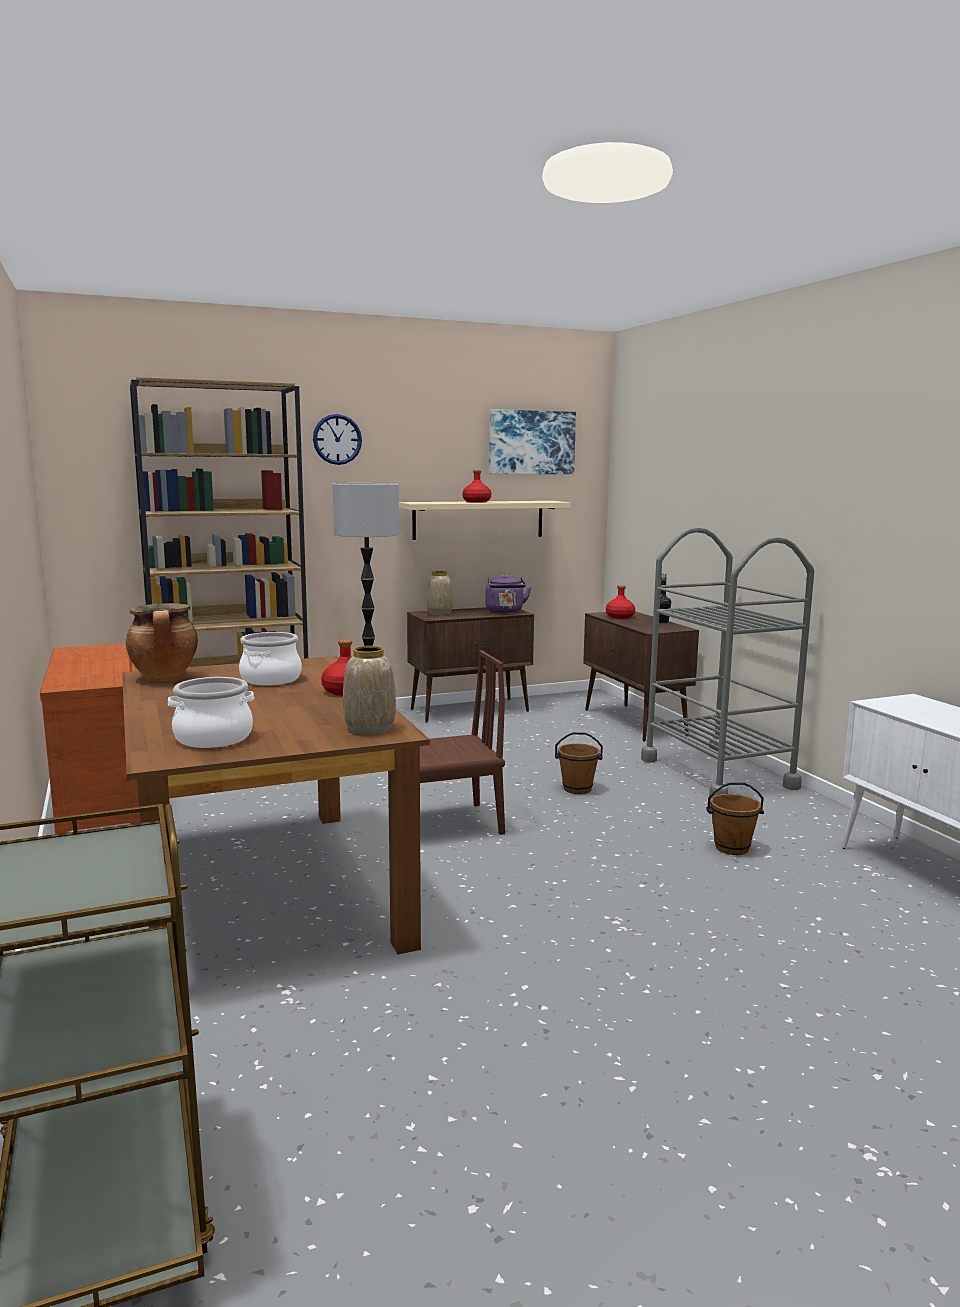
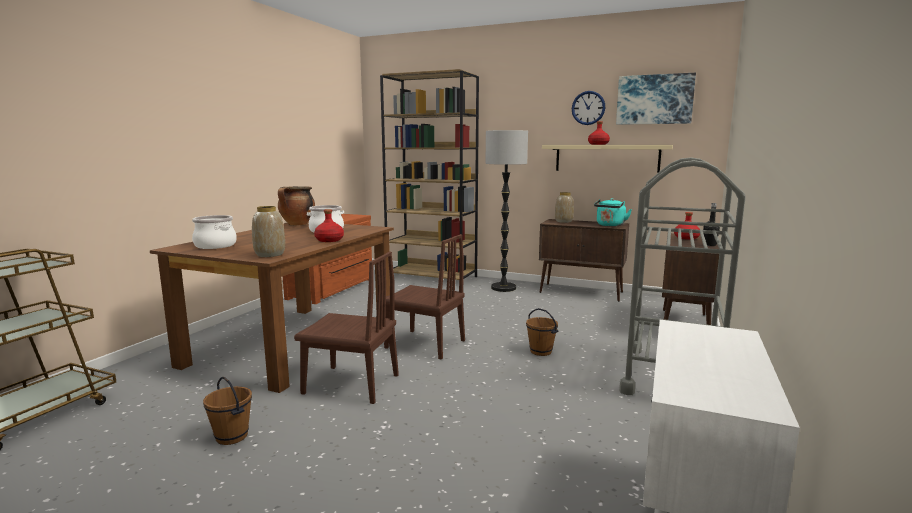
camera: 45 degrees right, 0 degrees up
wall clock [313,414,362,465] -> wall clock moved to [572,91,606,125]
purple kettle [485,575,531,613] -> turquoise kettle [594,198,632,226]
brown bucket [706,782,764,855] -> brown bucket moved to [203,377,252,445]
none -> brown chair [294,251,399,404]

